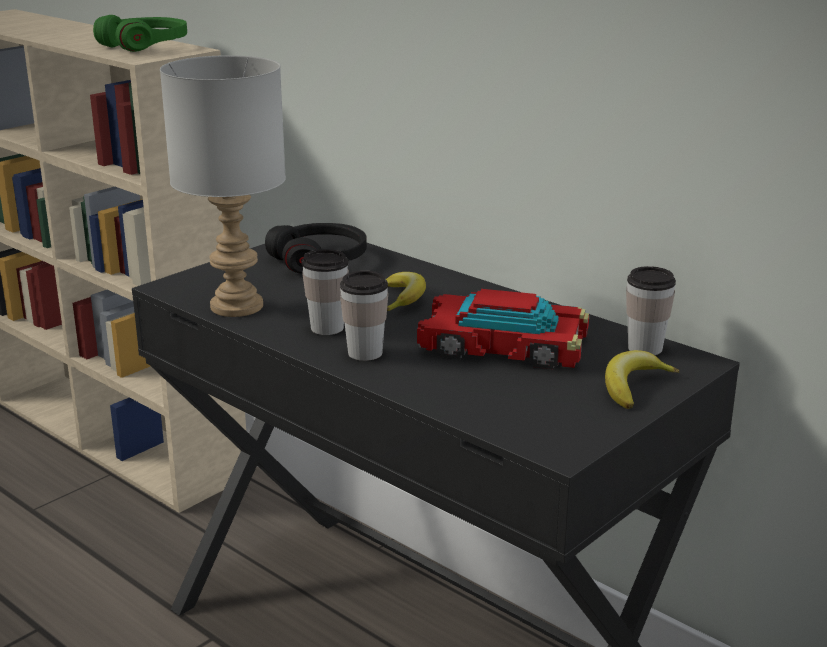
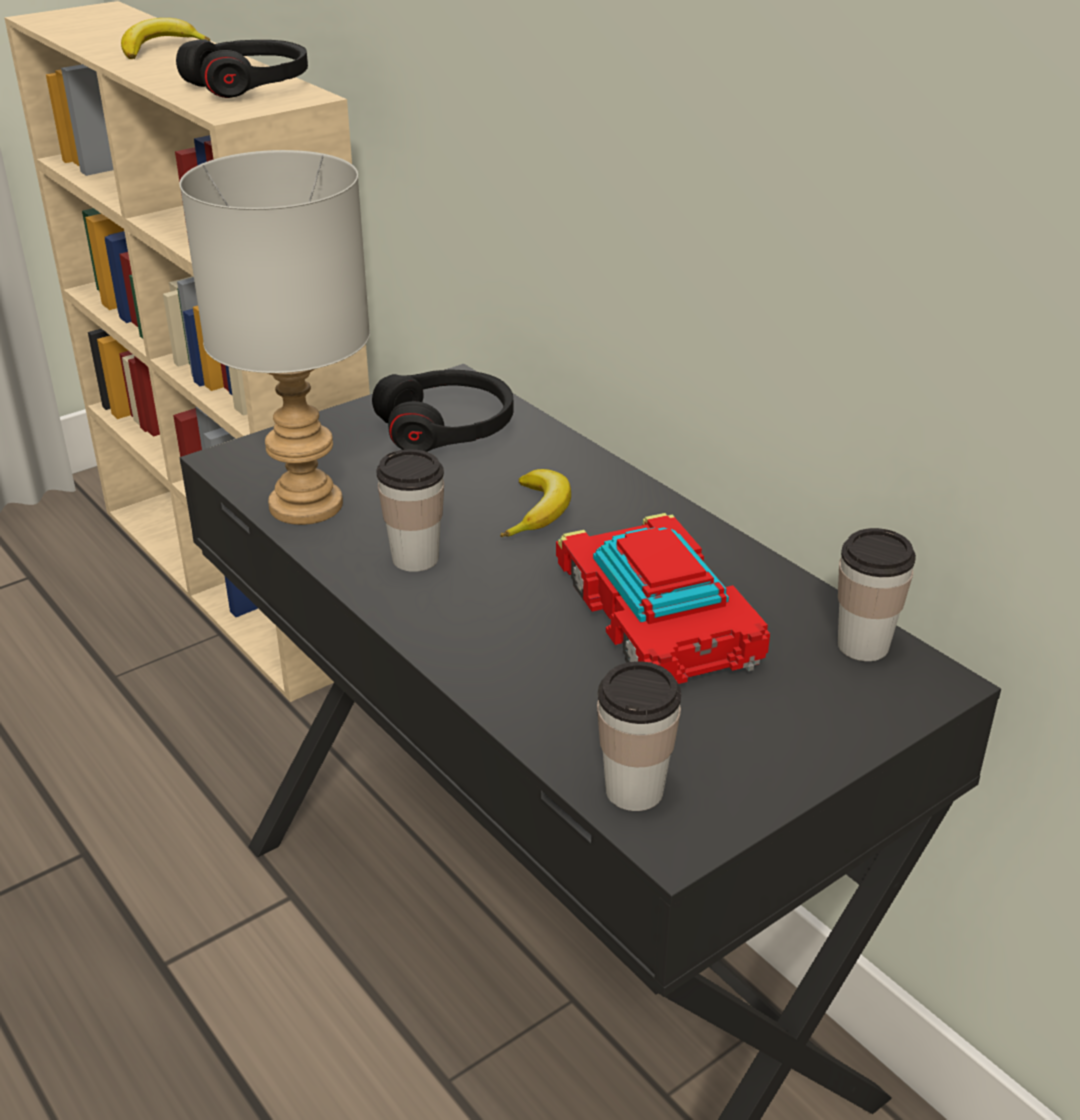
camera: 10 degrees right, 10 degrees up
green headphones [93,15,187,52] -> black headphones [176,39,308,98]
cup [340,271,388,361] -> cup moved to [597,661,681,811]
toy car [417,289,589,369] -> toy car turned 135 degrees counterclockwise [556,513,770,684]
banana [605,350,679,409] -> banana moved to [121,18,210,59]

